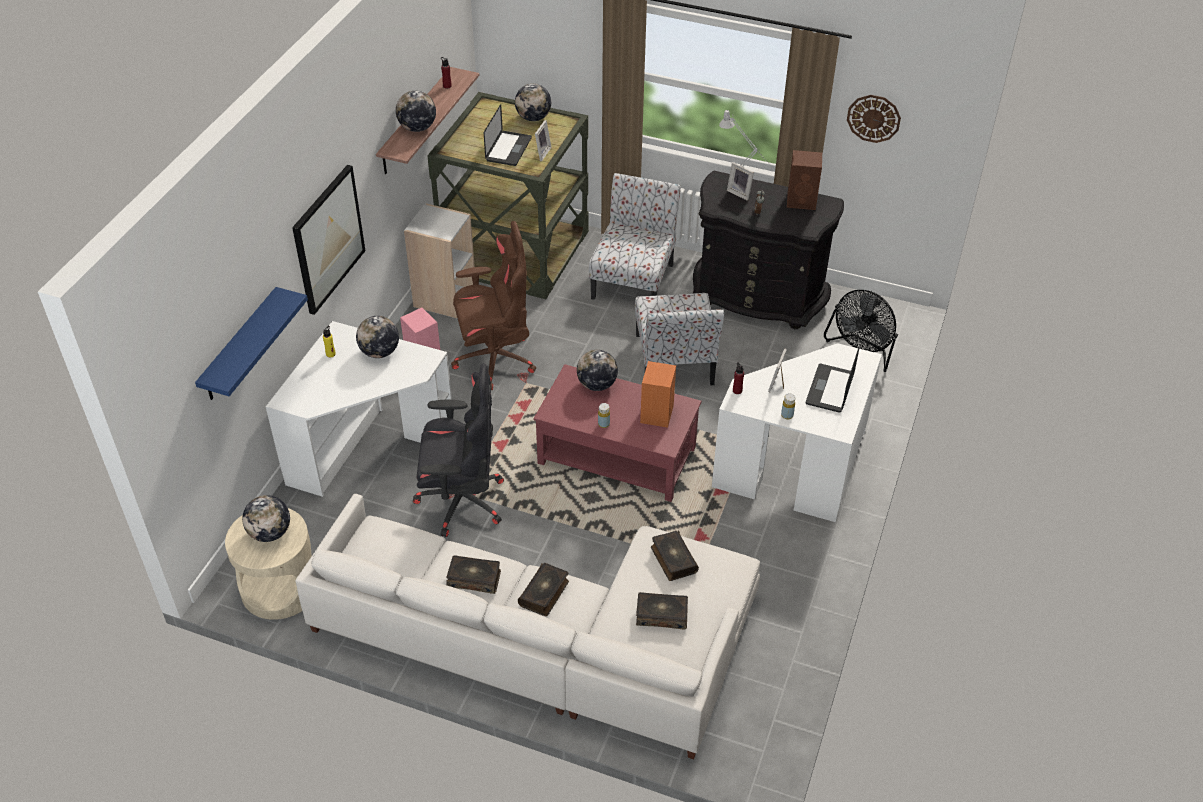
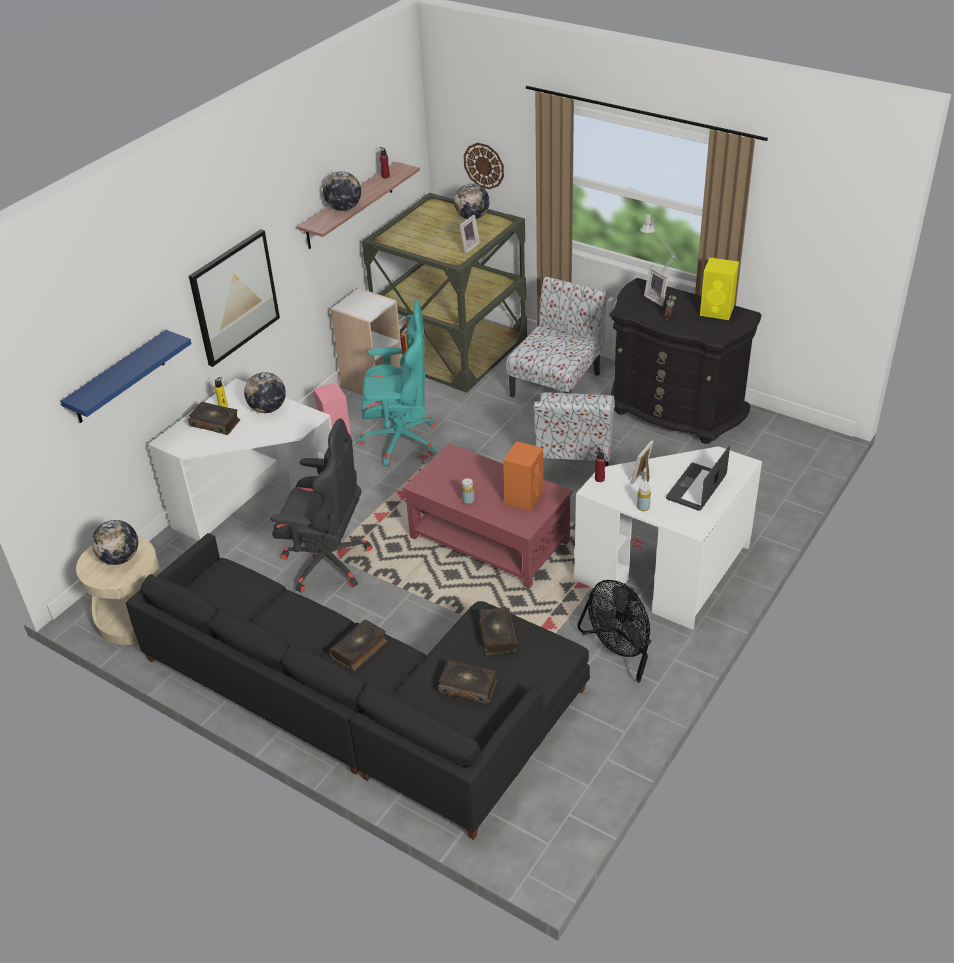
camera: 15 degrees right, 5 degrees down
white sofa [295,494,760,759] -> black sofa [126,533,590,840]
book [446,555,501,594] -> book moved to [188,402,240,435]
brown office chair [451,221,536,390] -> turquoise office chair [358,299,437,467]
laptop [484,104,532,166] -> none
globe [577,350,618,391] -> none
brown speaker [787,150,822,210] -> yellow speaker [700,258,739,320]
black fan [824,290,898,372] -> black fan moved to [577,580,651,683]
wall clock [847,95,901,143] -> wall clock moved to [464,143,504,189]

